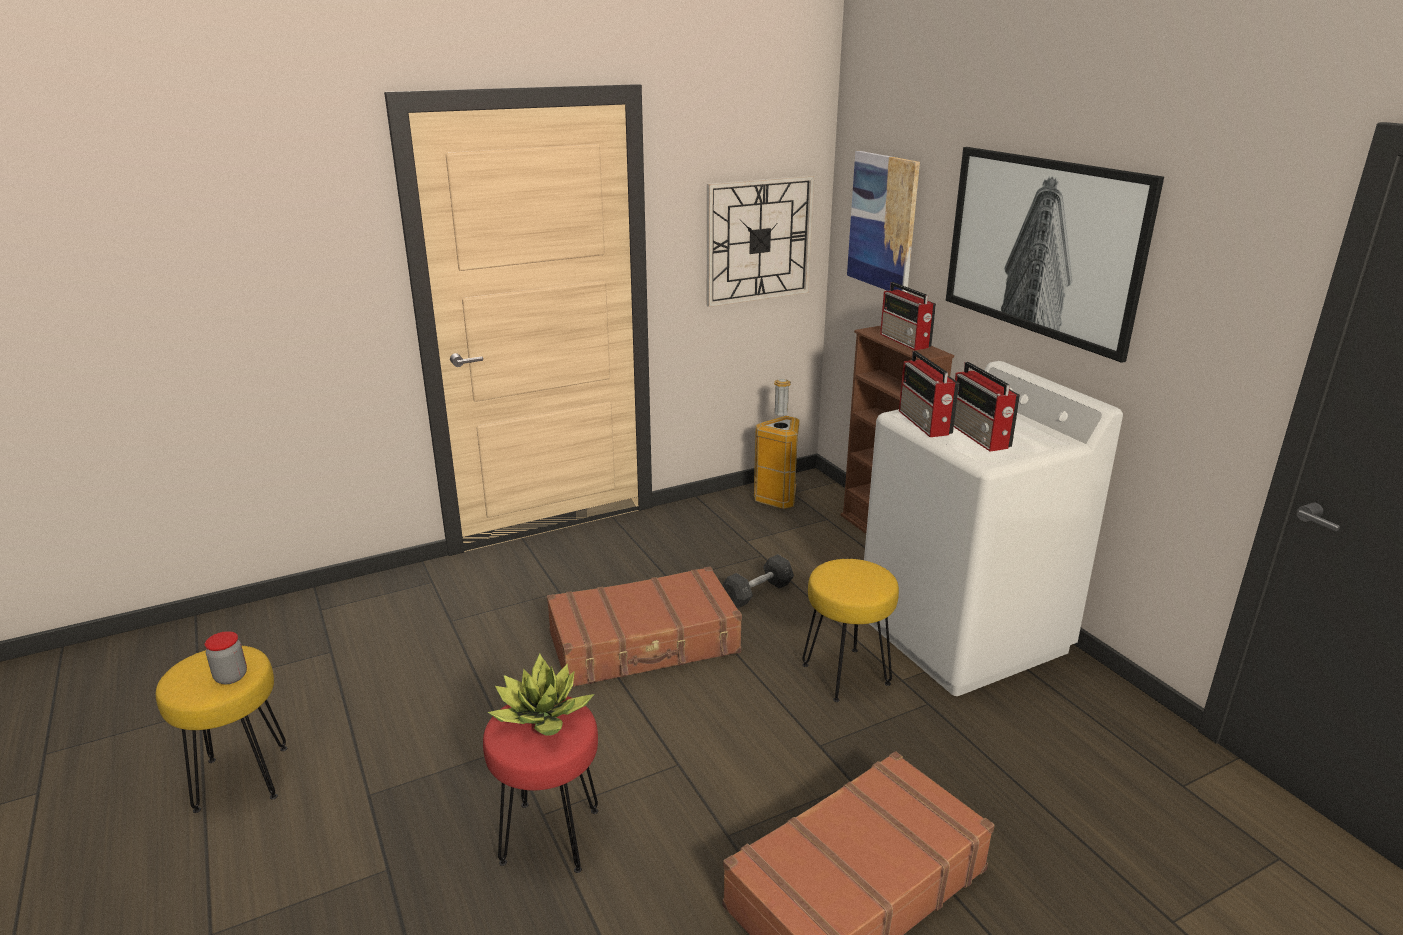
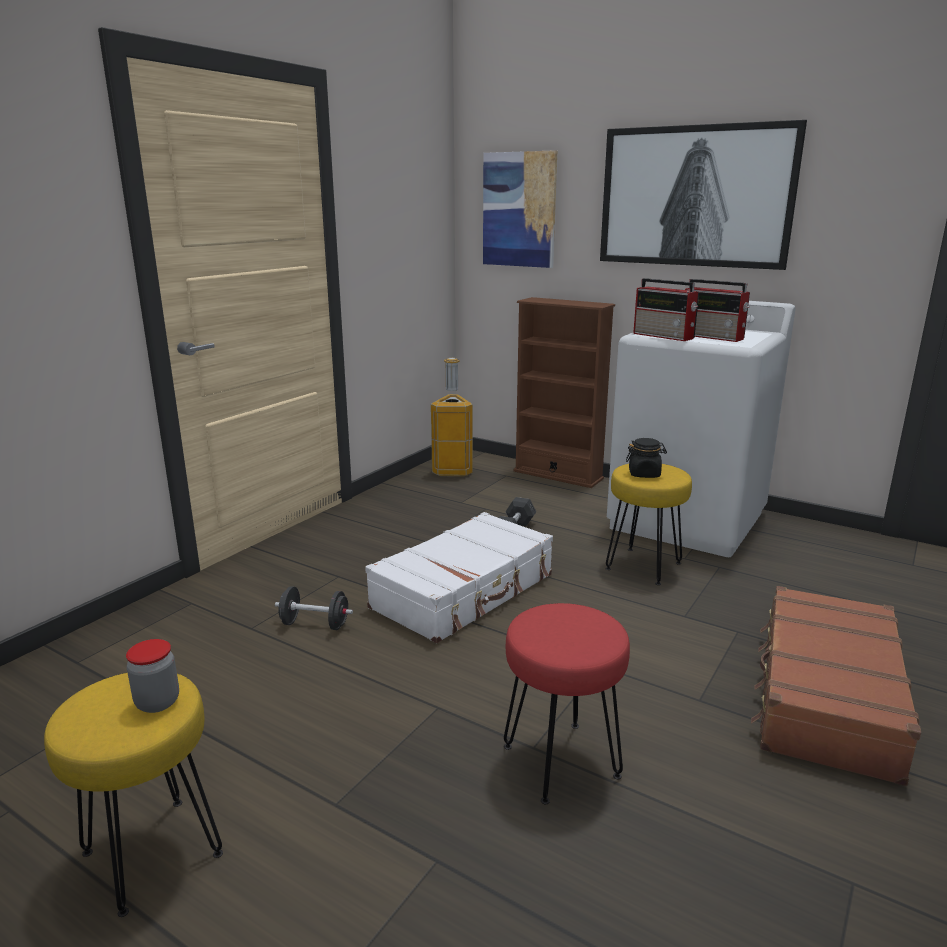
camera: 30 degrees left, 5 degrees down
potted plant [488,654,594,736] -> none
brown suitcase [547,566,742,687] -> white suitcase [365,512,553,643]
wall clock [707,175,814,307] -> none
radio [880,282,936,350] -> none
none -> black dumbbell [275,586,353,630]
none -> black jar [626,438,667,478]

